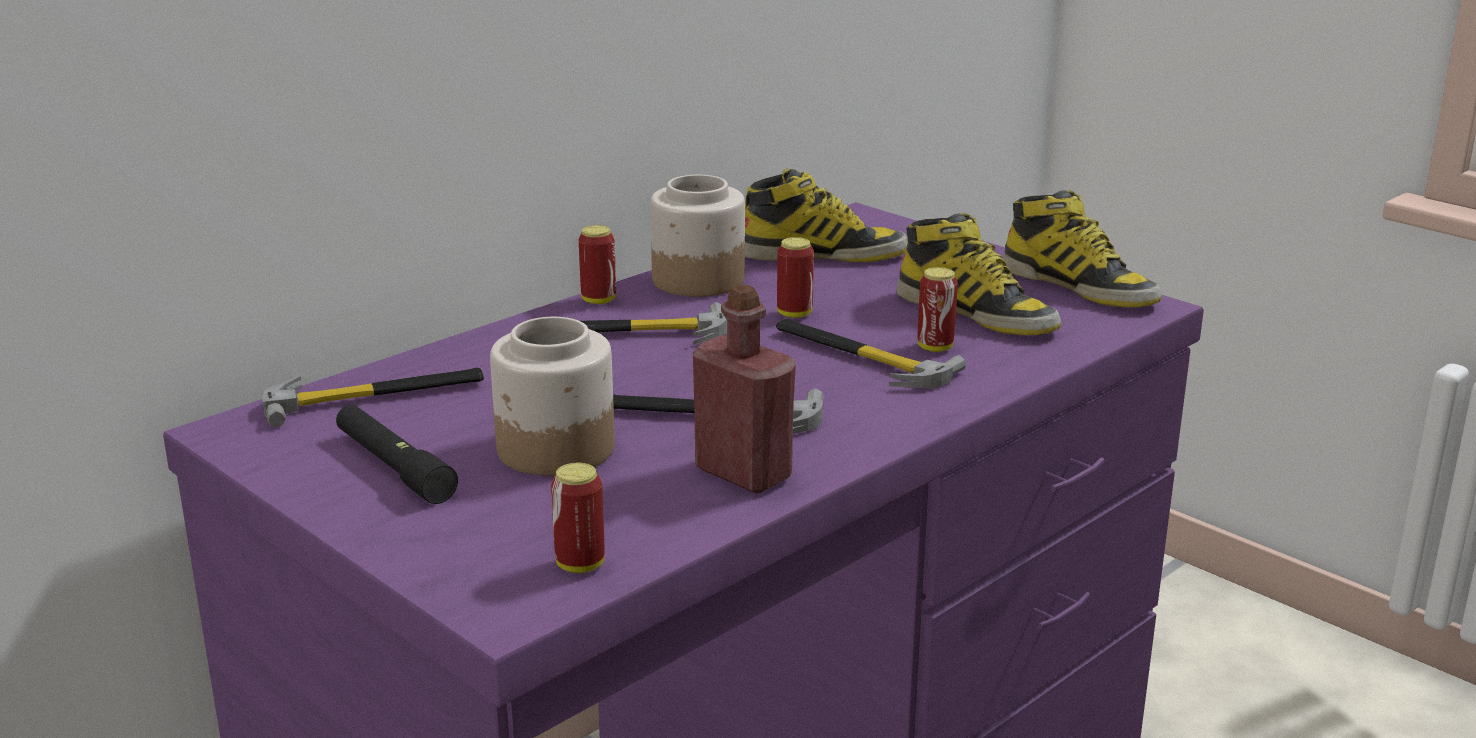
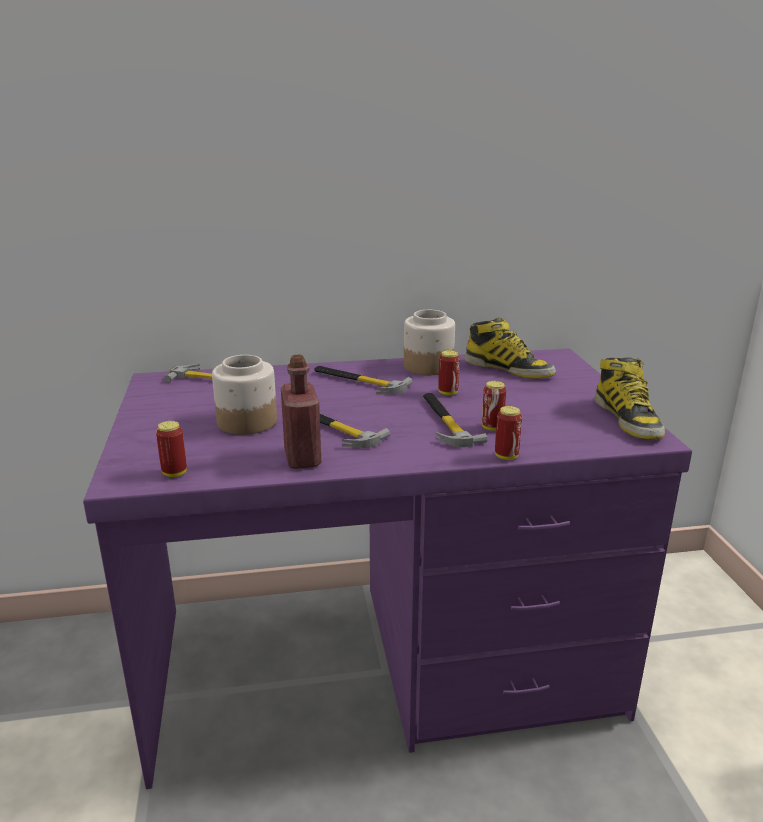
camera: 35 degrees right, 0 degrees up
black flashlight [336,405,458,504] -> none
can [579,225,616,304] -> can moved to [495,406,522,460]
boot [896,213,1061,335] -> none

